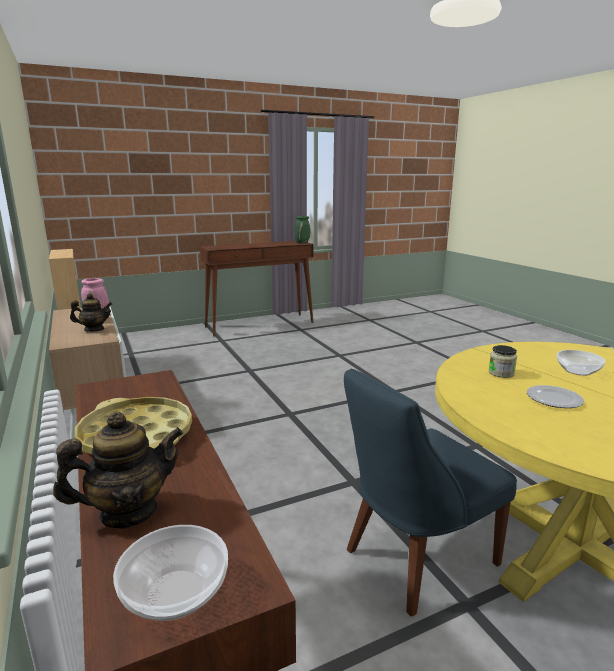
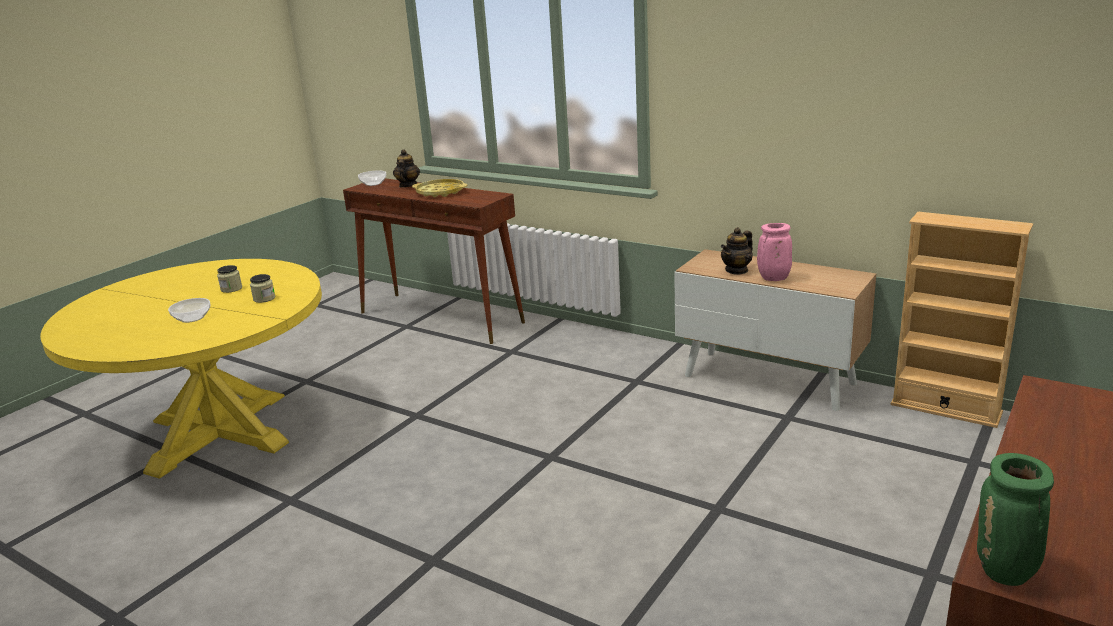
camera: 150 degrees right, 5 degrees up
teapot [53,411,183,528] -> teapot turned 150 degrees clockwise [393,149,420,188]
blue chair [344,369,517,617] -> none
plate [527,385,584,408] -> jar [217,265,242,293]

